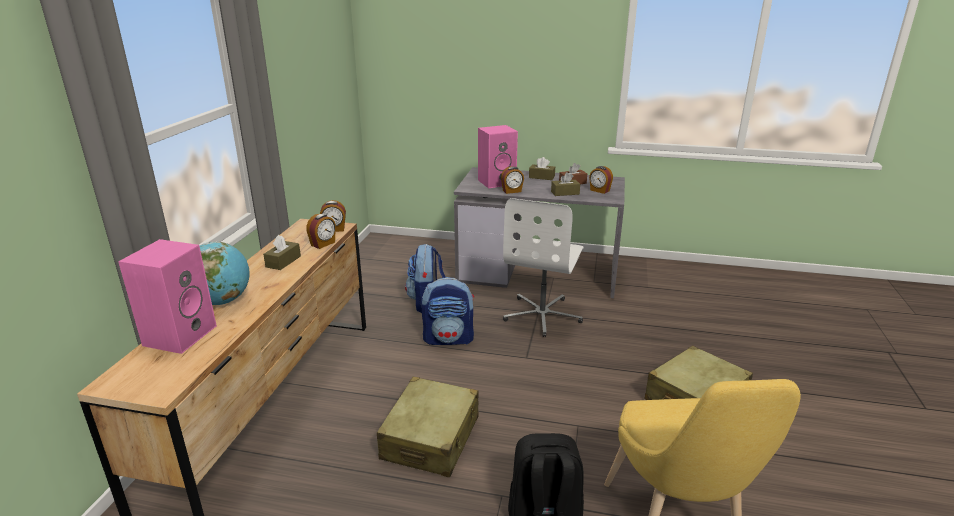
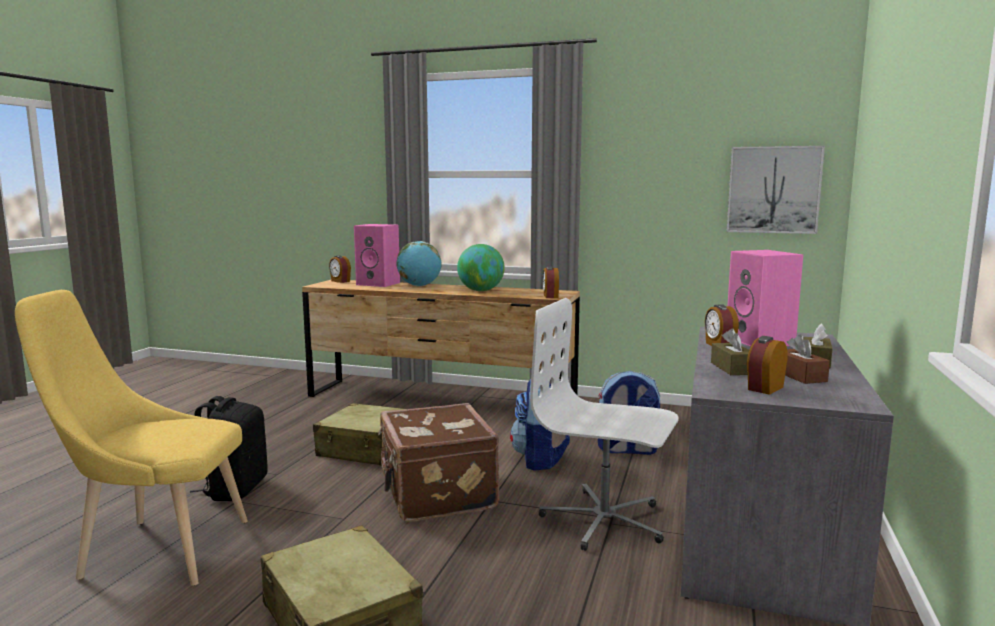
camera: 95 degrees right, 15 degrees down
brown tissue box [263,235,301,270] -> globe [457,244,505,291]
alarm clock [306,214,336,249] -> alarm clock moved to [329,255,351,283]
none -> brown suitcase [378,403,499,522]
none -> picture [727,146,825,234]

